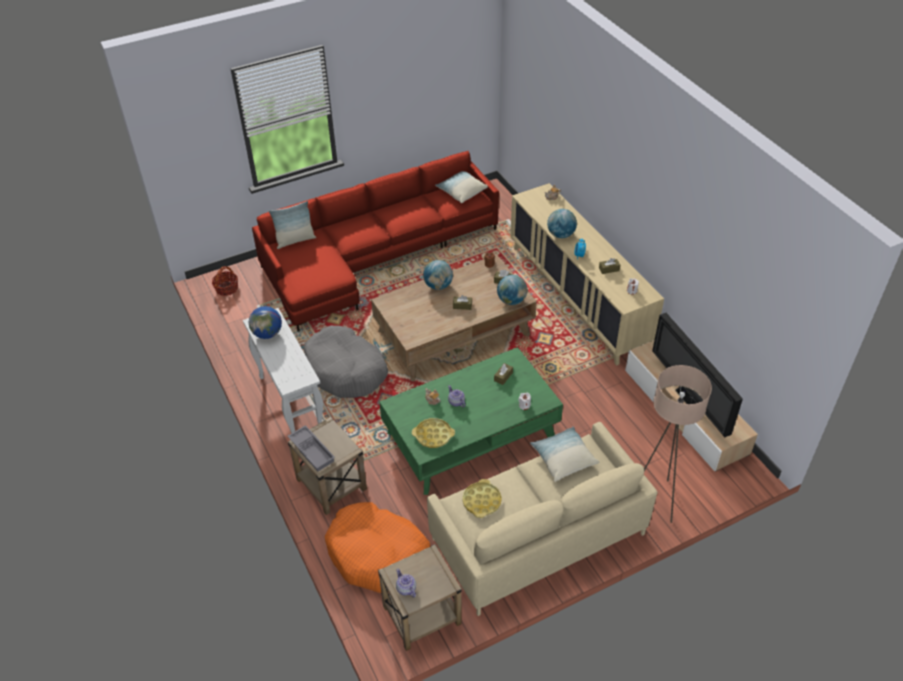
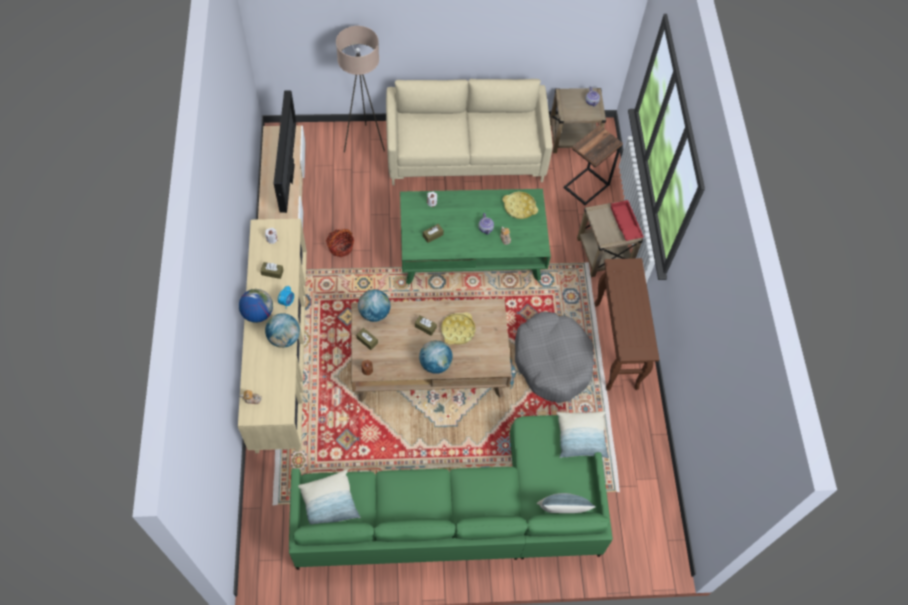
camera: 160 degrees left, 15 degrees up
basket [212,266,238,296] -> basket moved to [326,229,354,257]
white console table [243,308,323,434] -> brown console table [594,258,659,391]
globe [249,306,282,339] -> globe moved to [239,289,273,323]
red sofa [252,151,499,332] -> green sofa [289,415,613,570]
grey tray [288,425,335,471] -> red tray [611,200,644,241]
orange dog bed [325,502,431,593] -> side table [563,125,623,205]
yellow tray [462,479,502,518] -> yellow tray moved to [441,312,476,345]
pillow [530,426,599,482] -> pillow moved to [556,411,609,458]

